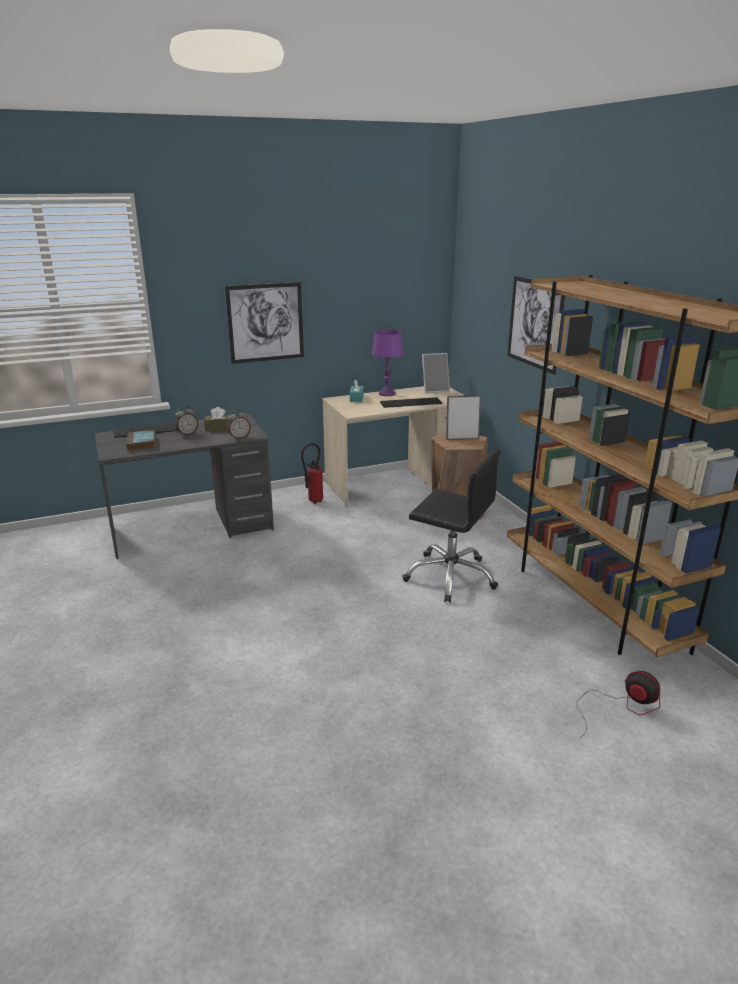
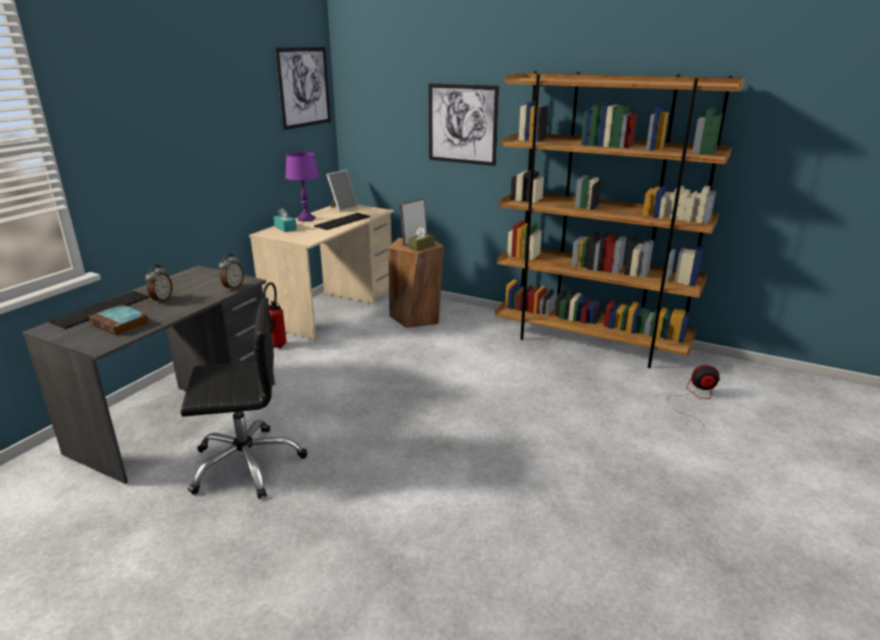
camera: 40 degrees left, 0 degrees up
brown tissue box [204,407,230,431] -> brown tissue box moved to [408,227,435,252]
picture [225,282,304,364] -> picture moved to [275,47,331,130]
black office chair [402,449,501,603] -> black office chair moved to [180,297,307,499]

